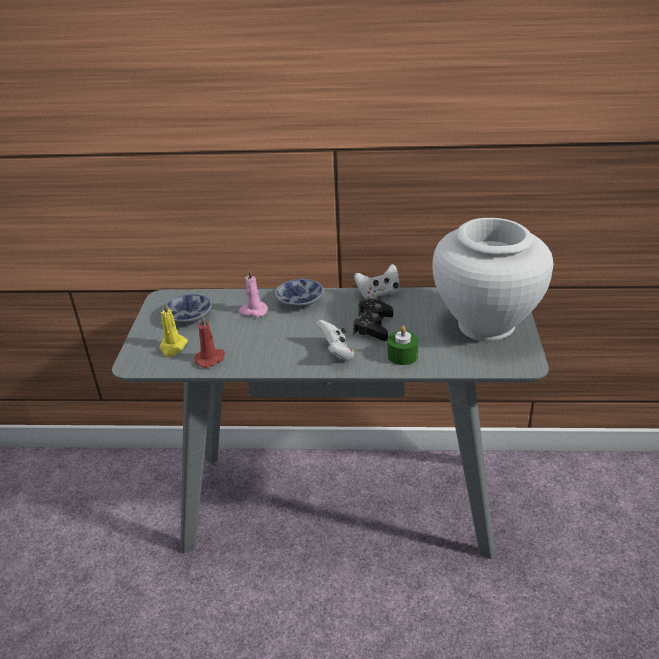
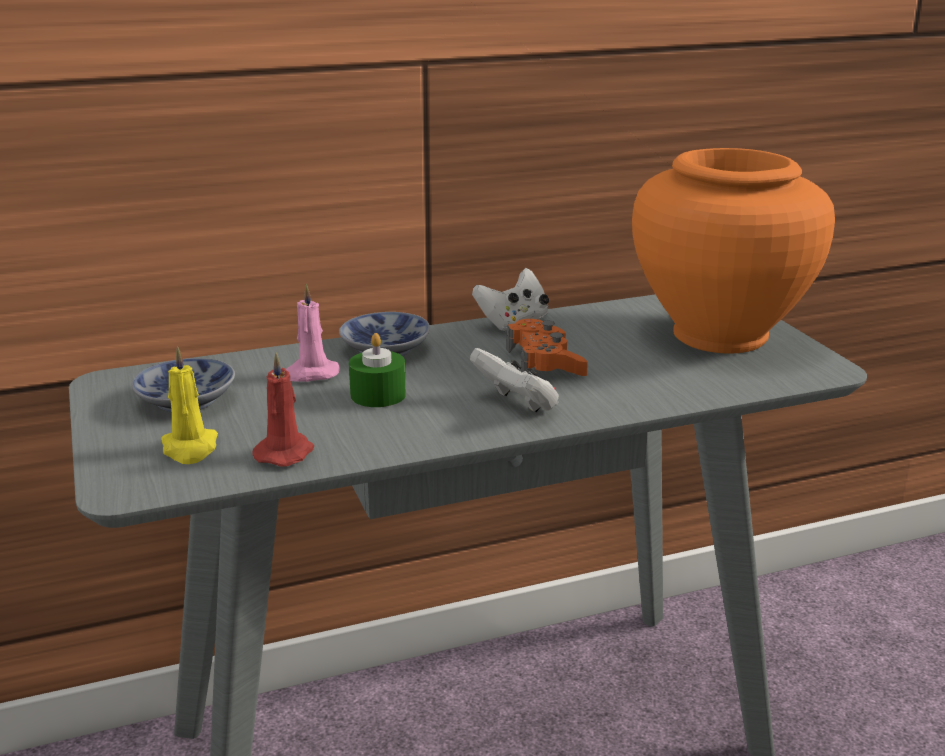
camera: 25 degrees left, 10 degrees down
black game controller [353,299,393,341] -> orange game controller [506,319,588,376]
green candle [388,325,419,365] -> green candle moved to [349,333,406,407]
white vase [432,218,554,342] -> orange vase [632,148,835,354]

